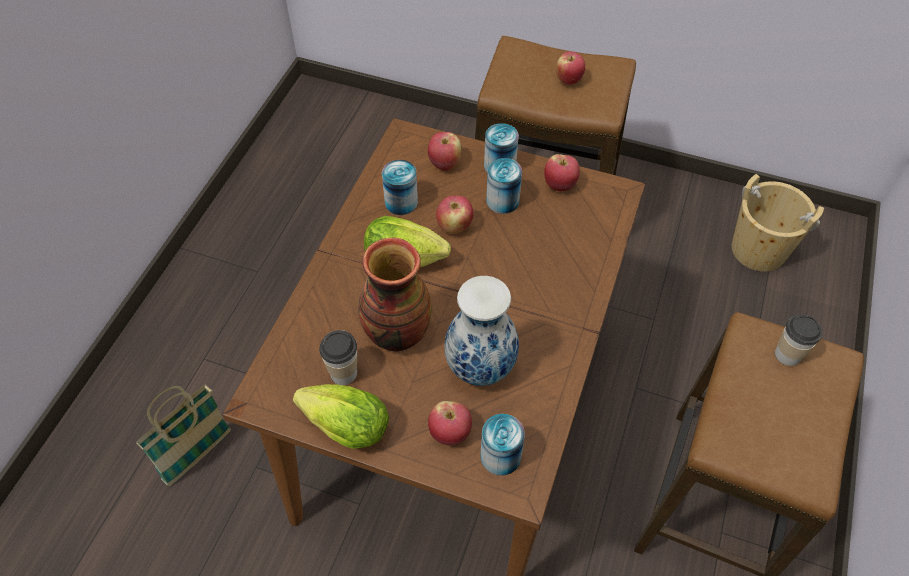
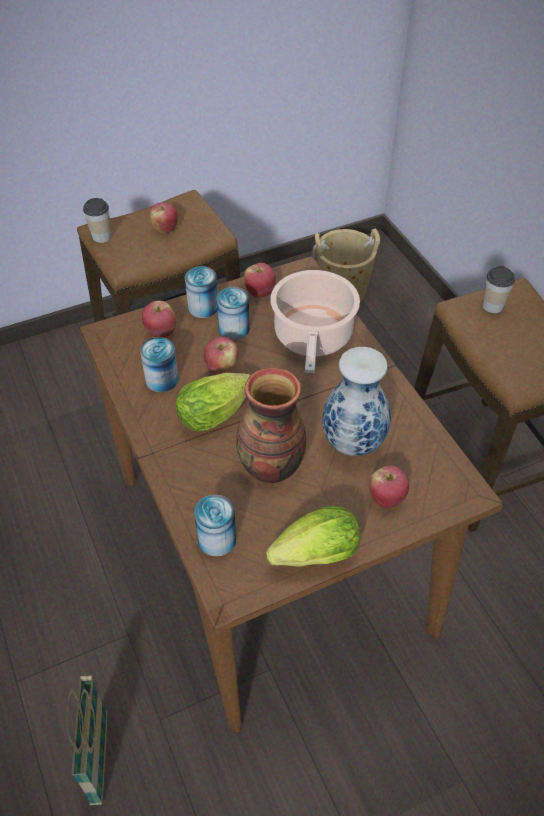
camera: 45 degrees left, 5 degrees down
cup [319,330,357,385] -> cup moved to [83,198,111,243]
can [480,414,525,476] -> can moved to [194,495,236,557]
none -> cooking pot [271,270,360,373]

